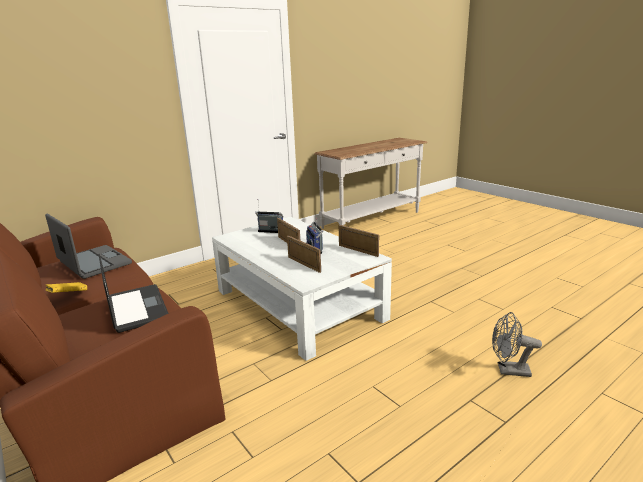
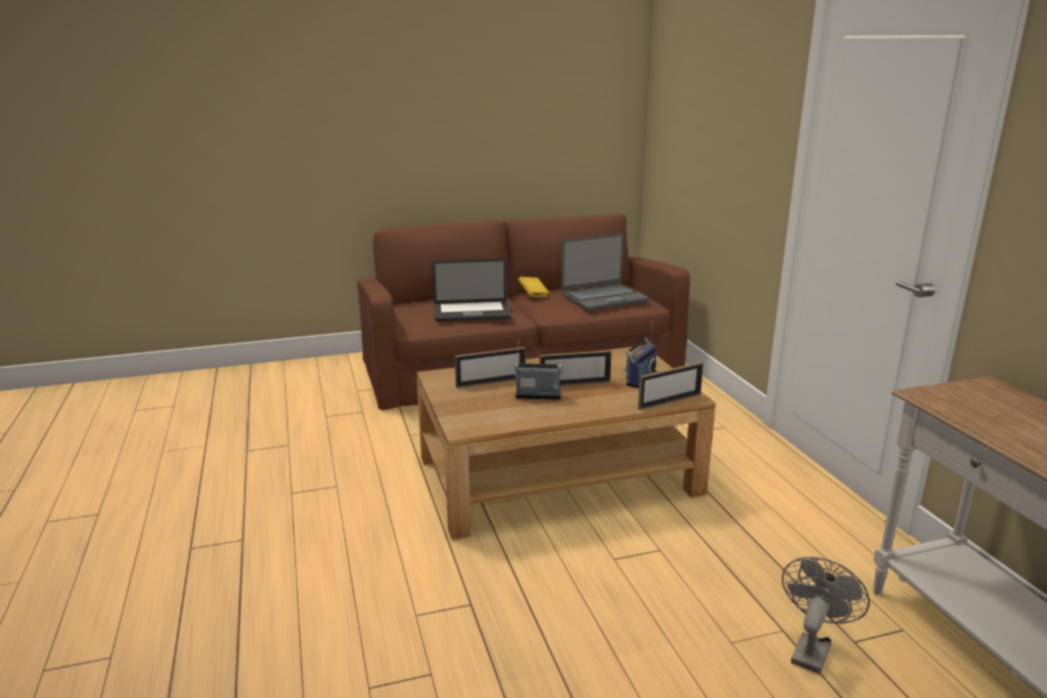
camera: 110 degrees right, 0 degrees up
white coffee table [212,217,392,361] -> brown coffee table [417,346,716,540]
picture frame [339,225,379,257] -> picture frame moved to [638,362,703,410]
grey fan [492,312,542,377] -> grey fan moved to [782,557,870,674]

